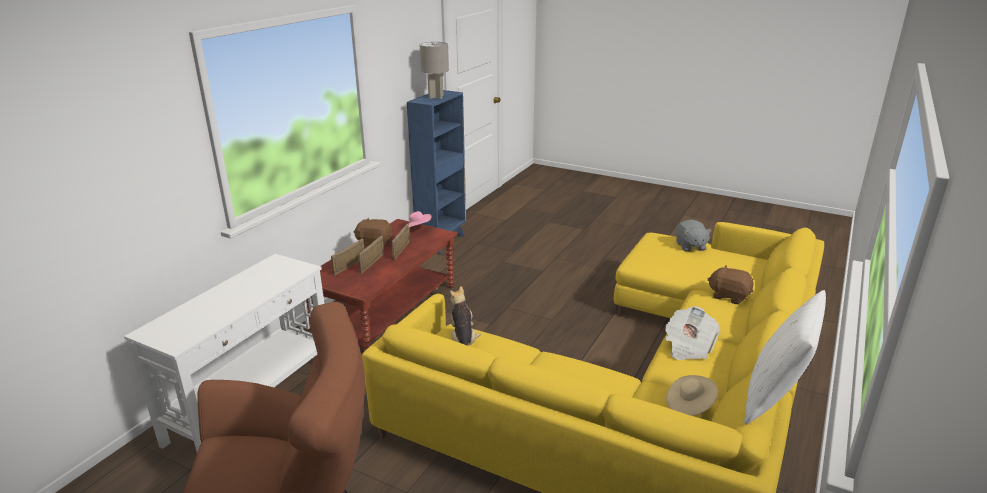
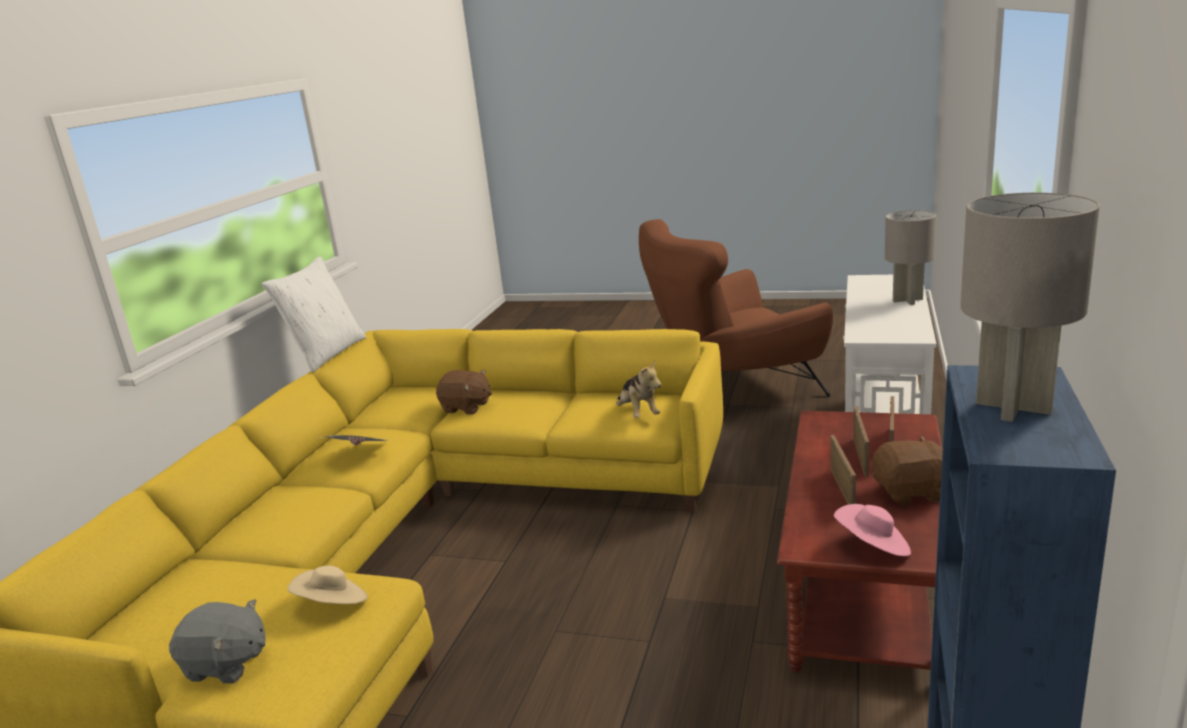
camera: 170 degrees right, 5 degrees down
beige hat [666,375,718,416] -> beige hat moved to [287,566,368,604]
grey plush toy [676,219,712,251] -> grey plush toy turned 120 degrees clockwise [169,599,266,683]
brown plush toy [708,265,754,304] -> brown plush toy moved to [436,370,492,414]
none -> grey table lamp [885,210,936,305]

